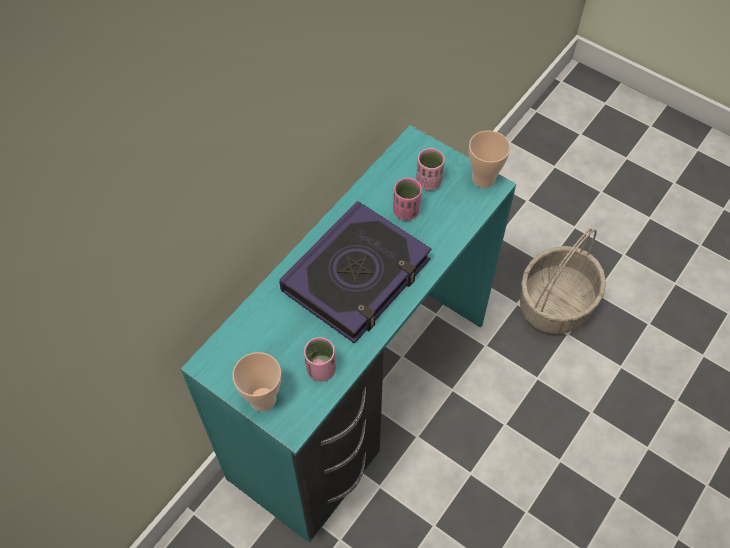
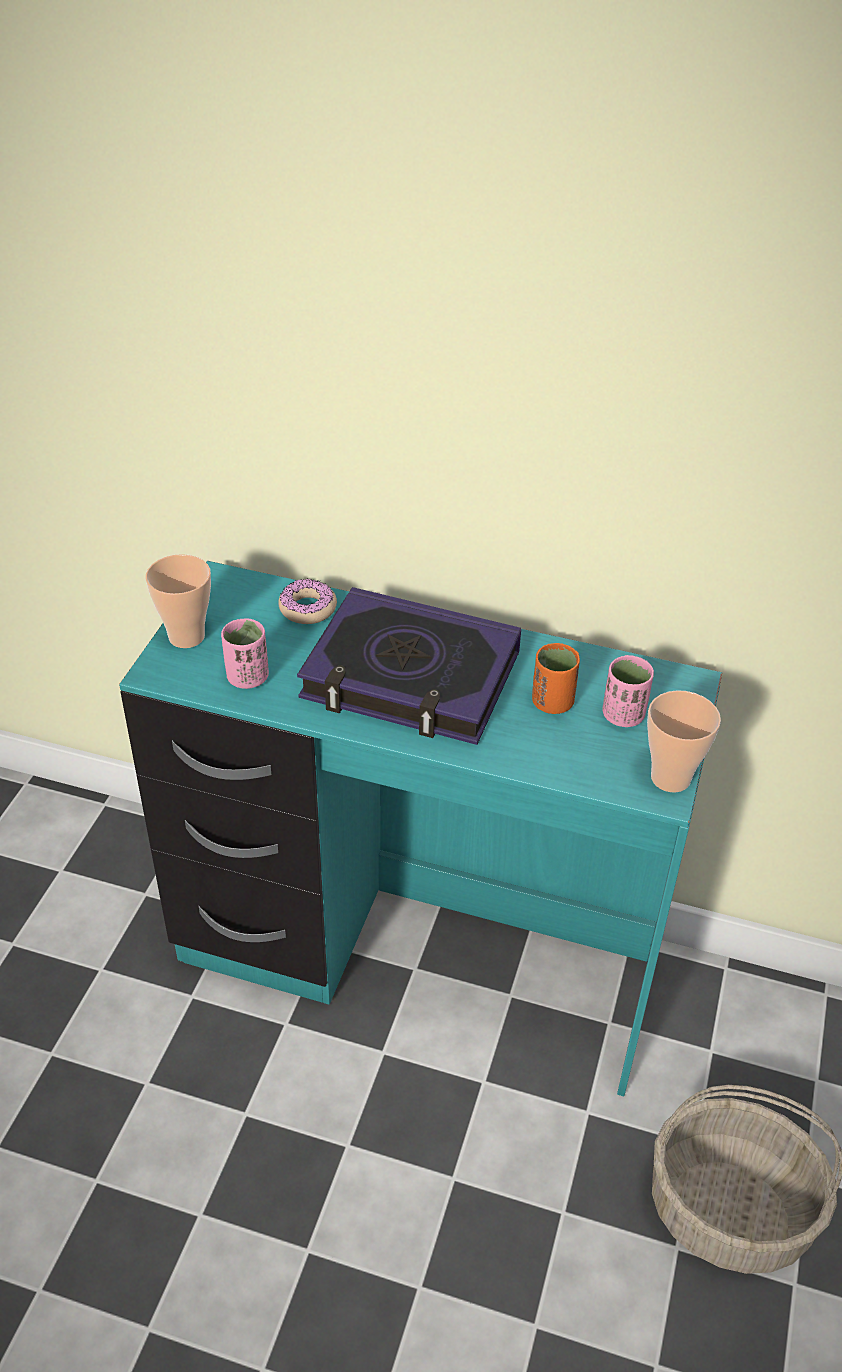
camera: 70 degrees right, 15 degrees down
pink cup [393,177,422,221] -> orange cup [532,643,580,714]
none -> donut [278,579,337,624]

